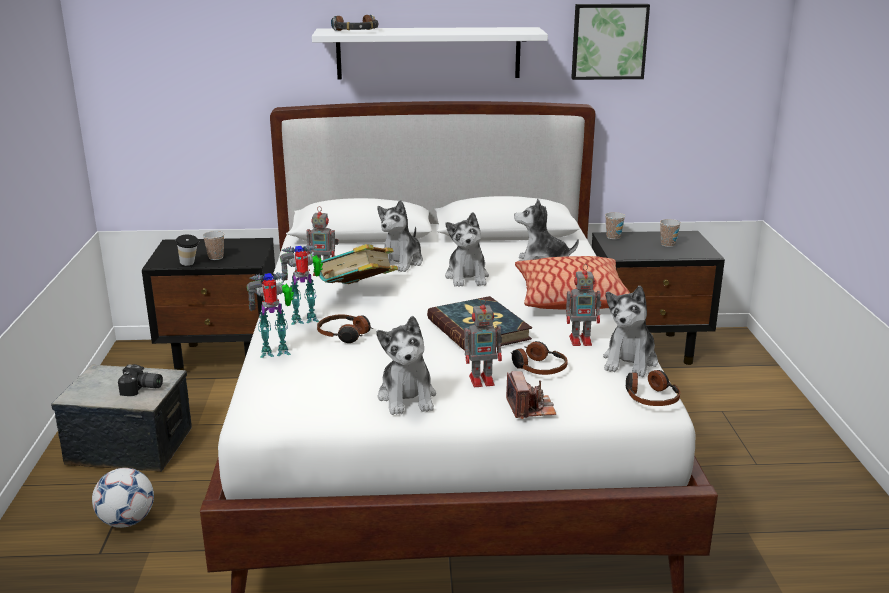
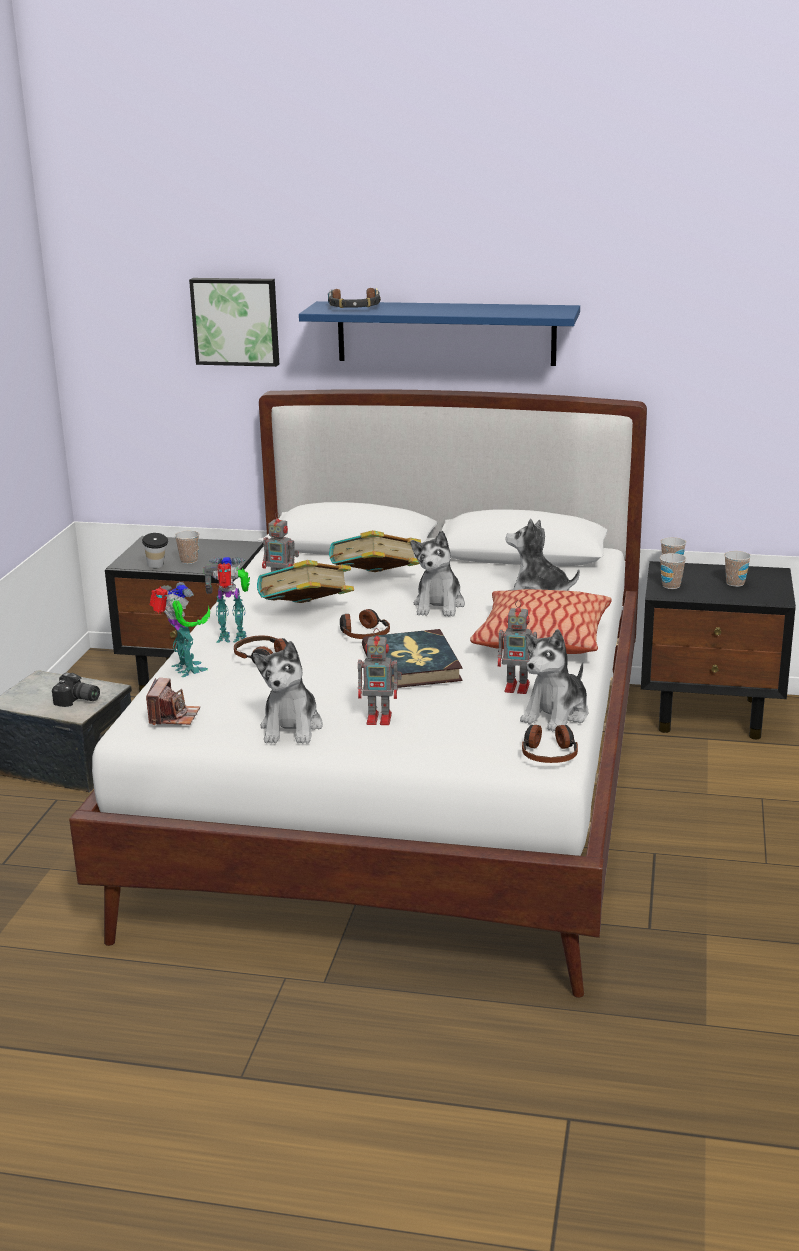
camera: 15 degrees right, 0 degrees up
football [92,468,154,528] -> none
toy robot [247,272,294,358] -> toy robot turned 60 degrees clockwise [150,582,210,677]
white shelf [312,27,548,80] -> blue shelf [299,301,580,366]
plush toy [377,200,423,272] -> book [329,530,421,572]
camera [506,371,556,419] -> camera moved to [146,678,200,725]
headphones [510,341,568,375] -> headphones moved to [340,609,390,639]
picture [571,4,650,80] -> picture moved to [189,278,279,367]
none -> cup [660,553,686,589]

